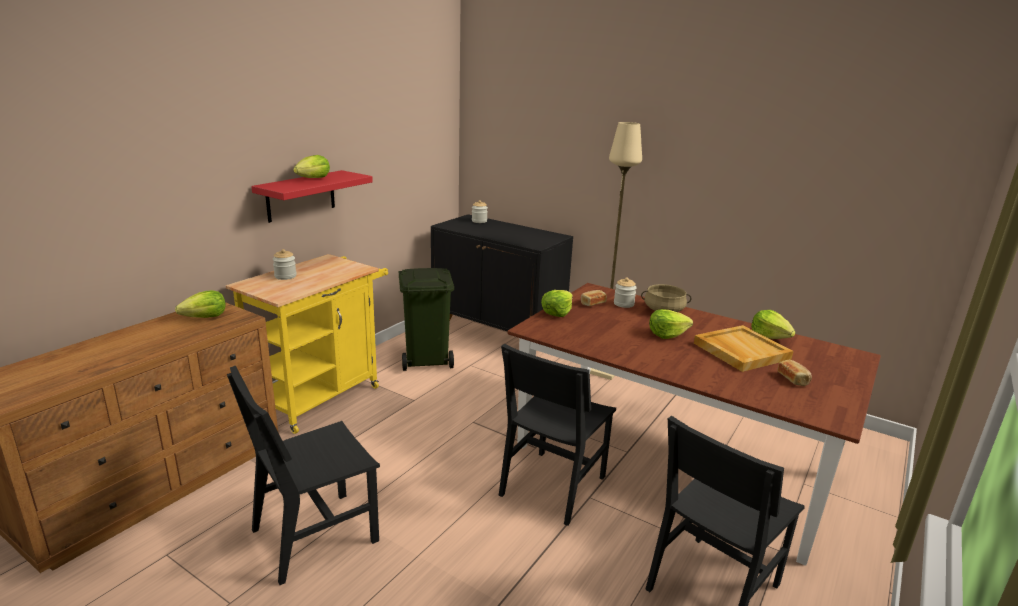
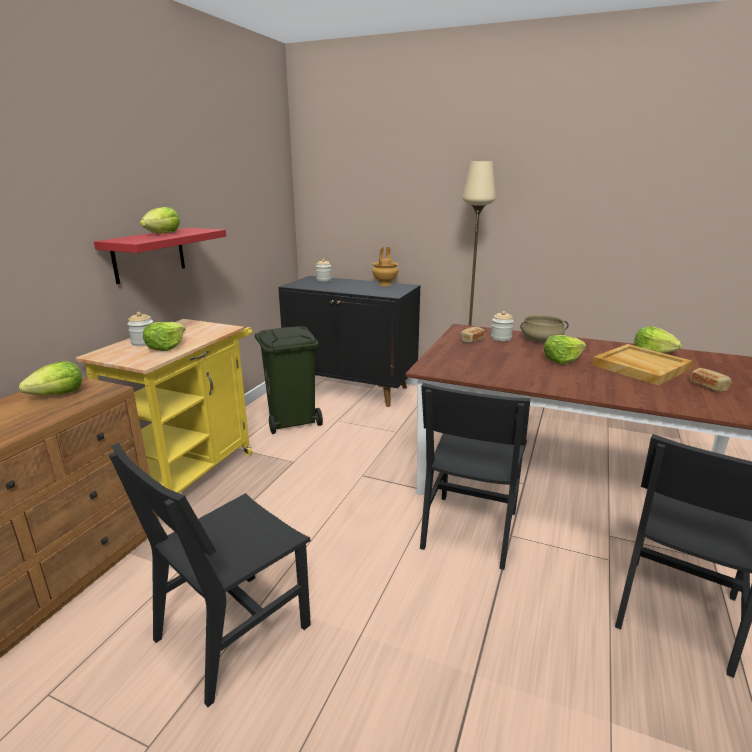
camera: 10 degrees left, 0 degrees up
lettuce [541,290,573,317] -> lettuce moved to [143,322,186,351]
none -> brown vase [372,247,398,286]

